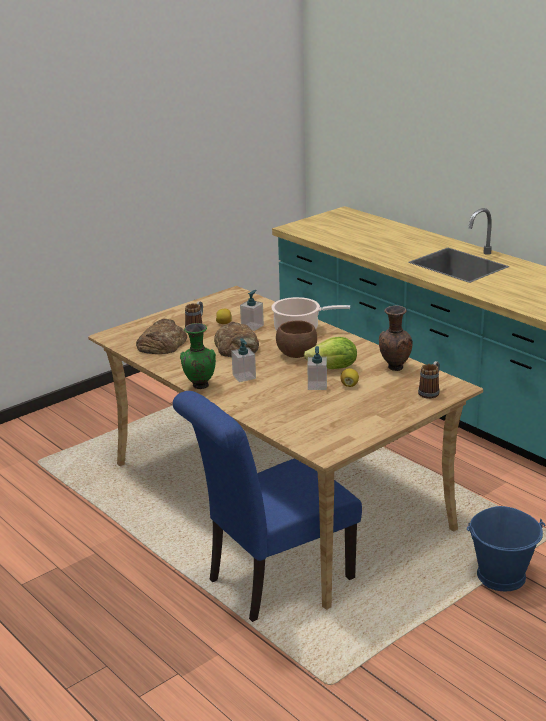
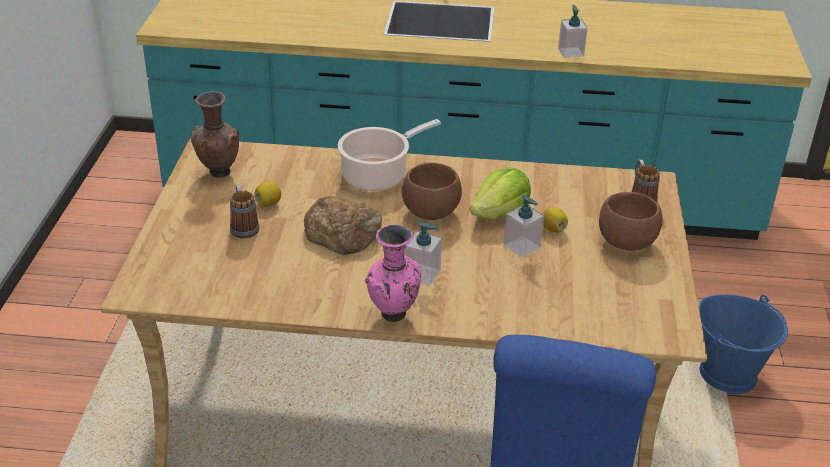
camera: 45 degrees left, 10 degrees up
bread [136,319,187,354] -> none
green vase [180,323,216,389] -> pink vase [365,224,421,322]
soap dispenser [240,290,264,331] -> soap dispenser moved to [558,5,588,58]
brown vase [379,306,413,371] -> brown vase moved to [191,91,239,178]
none -> brown bowl [599,192,663,250]

